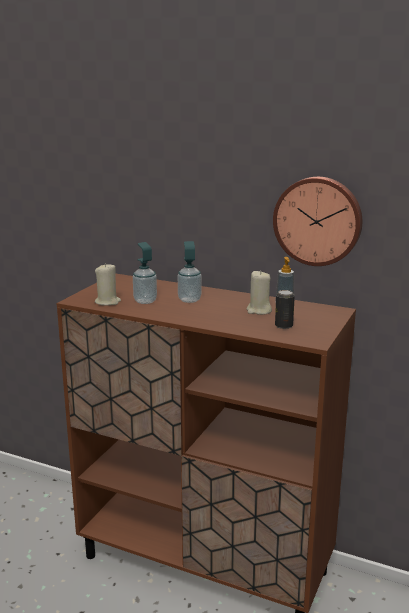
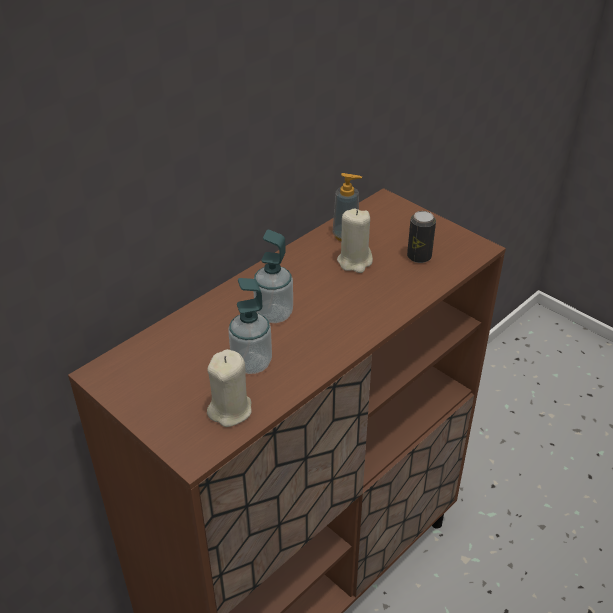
camera: 70 degrees left, 20 degrees up
wall clock [273,177,362,266] -> none

